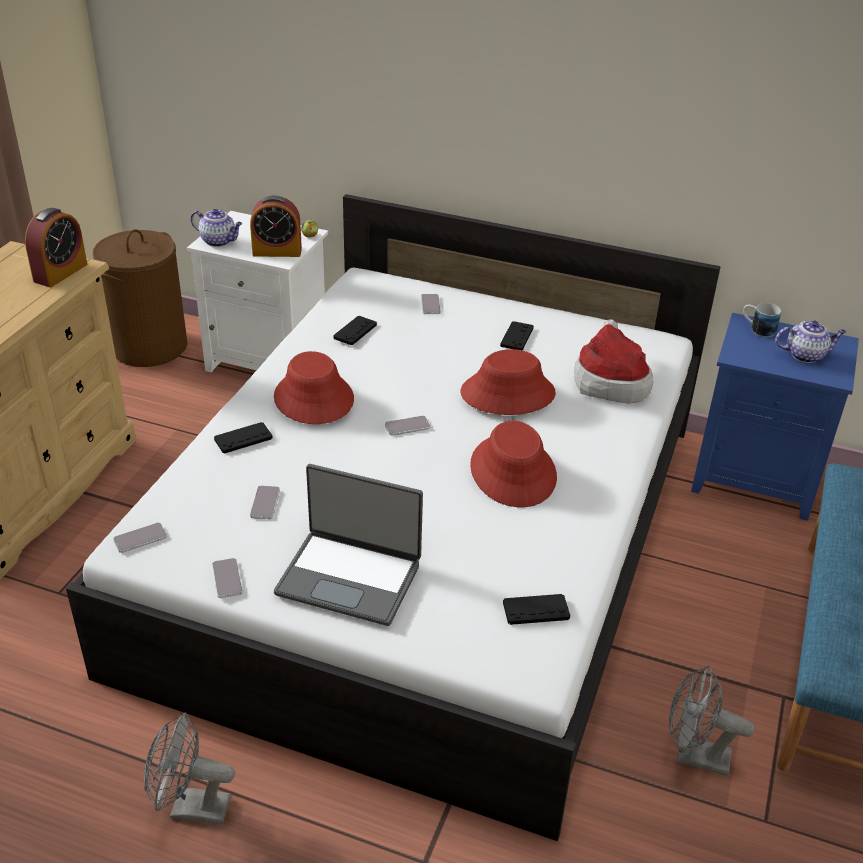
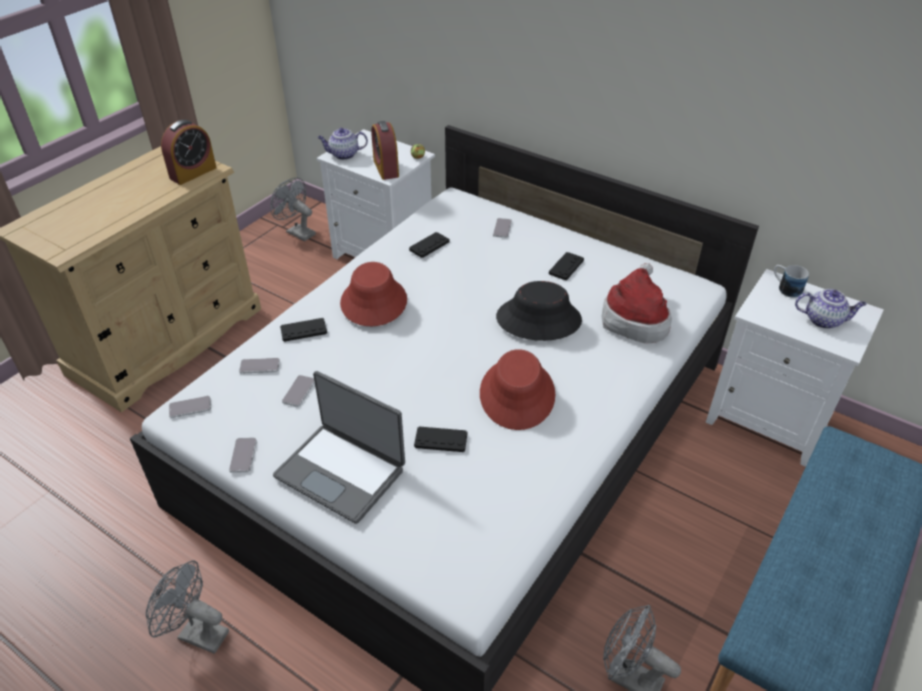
camera: 15 degrees right, 5 degrees up
brown laundry basket [93,229,187,367] -> grey fan [270,178,316,241]
teapot [191,209,242,247] -> teapot turned 135 degrees clockwise [317,128,368,160]
alarm clock [250,195,302,257] -> alarm clock turned 60 degrees clockwise [371,121,399,180]
phone [385,416,430,435] -> phone moved to [239,358,280,374]
red hat [461,349,556,415] -> black hat [496,281,582,341]
black game controller [503,594,570,625] -> black game controller moved to [414,427,467,452]
blue nightstand [691,313,859,521] -> white nightstand [706,269,884,467]

